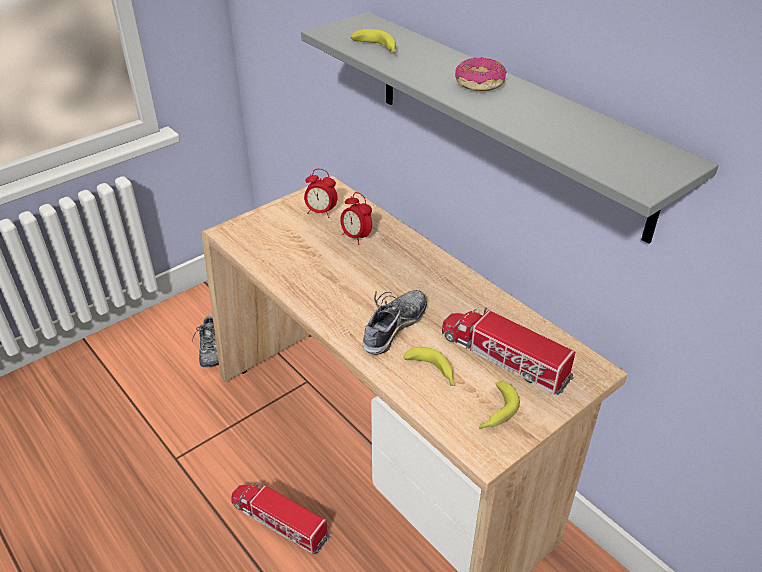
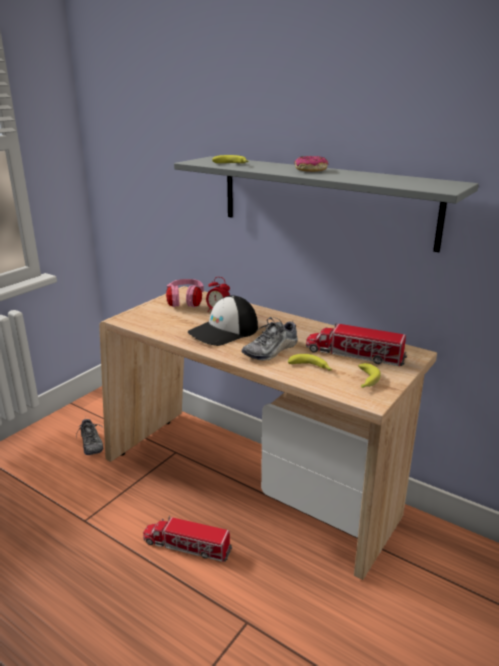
camera: 15 degrees left, 15 degrees down
alarm clock [304,169,338,218] -> pink headphones [166,279,204,308]
shoe [362,290,427,355] -> shoe turned 150 degrees counterclockwise [242,317,298,361]
none -> cap [188,295,258,346]

